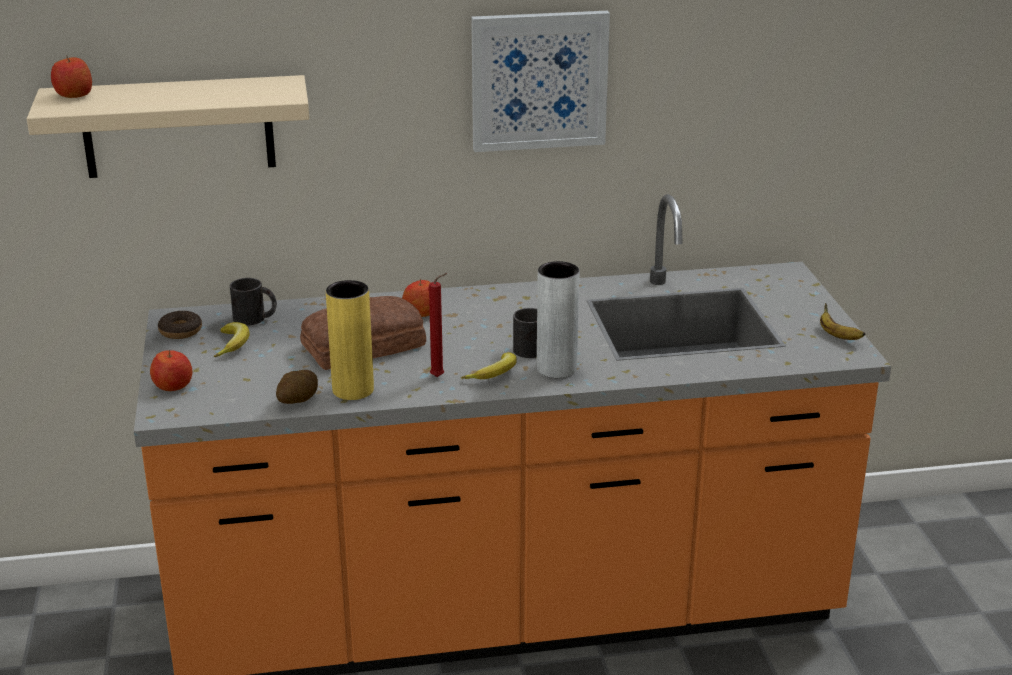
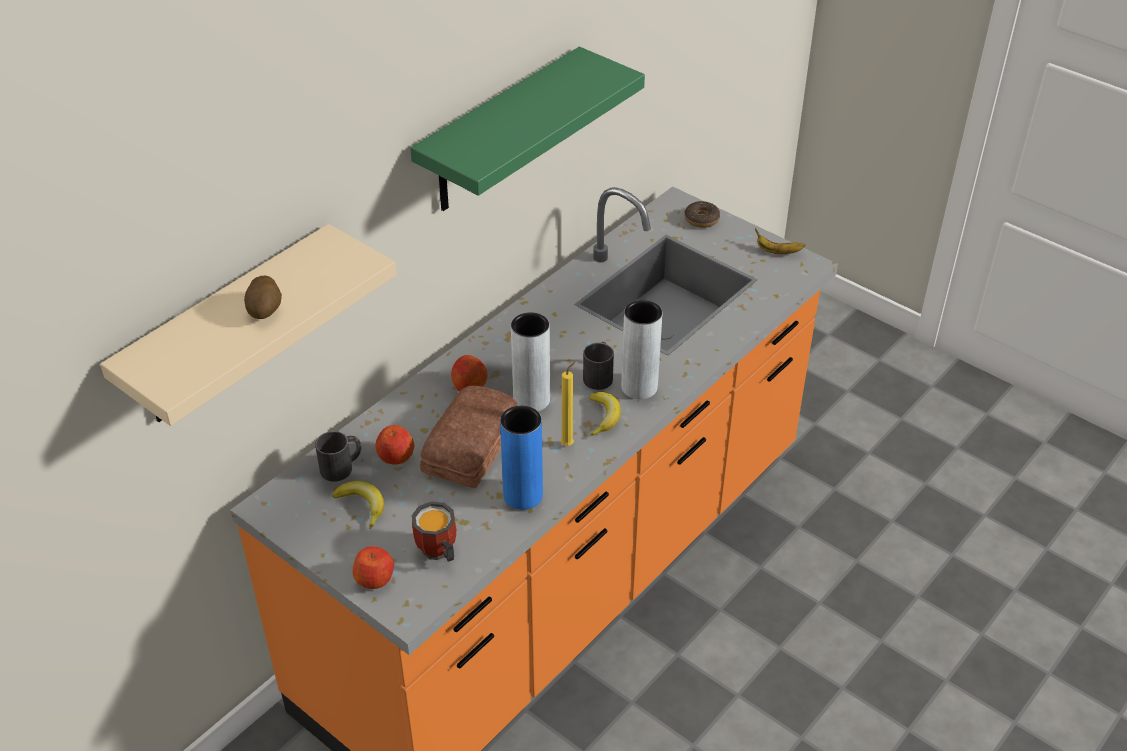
camera: 40 degrees left, 15 degrees up
apple [51,56,92,98] -> apple moved to [375,425,415,465]
donut [158,310,202,339] -> donut moved to [684,201,720,228]
potato [276,370,318,404] -> potato moved to [244,276,282,319]
yellow vase [326,280,374,400] -> blue vase [500,406,543,510]
red candle [429,273,447,377] -> yellow candle [561,361,576,446]
picture [471,11,610,152] -> green shelf [410,47,645,211]
none -> mug [412,501,456,562]
none -> grey vase [511,312,550,411]

